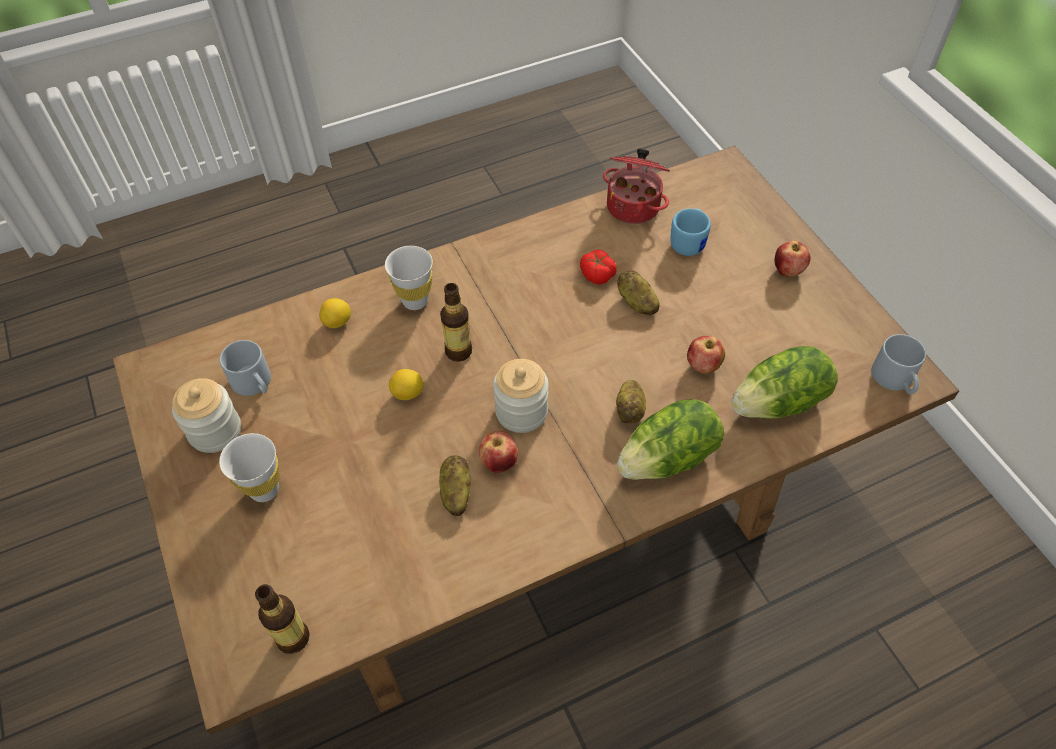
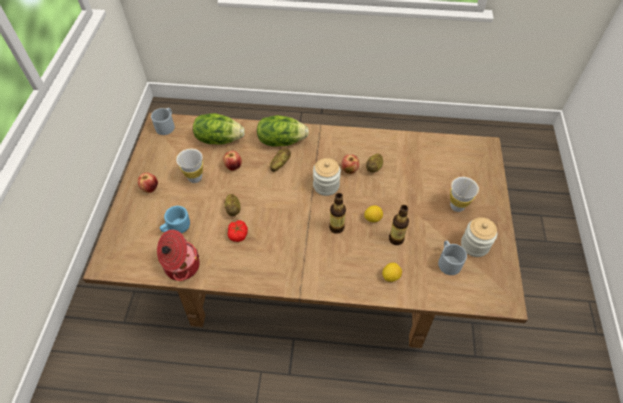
camera: 150 degrees left, 0 degrees up
bottle [255,584,310,654] -> bottle moved to [389,205,409,245]
white cup [385,246,433,310] -> white cup moved to [176,149,203,183]

